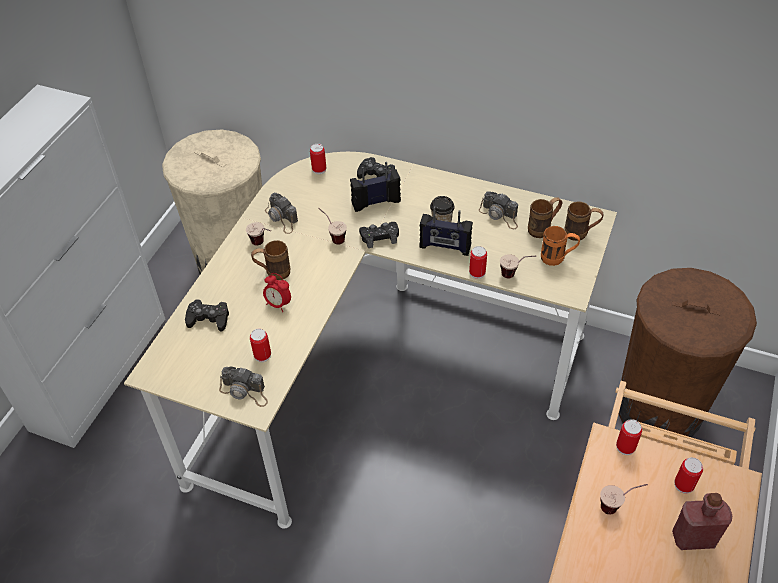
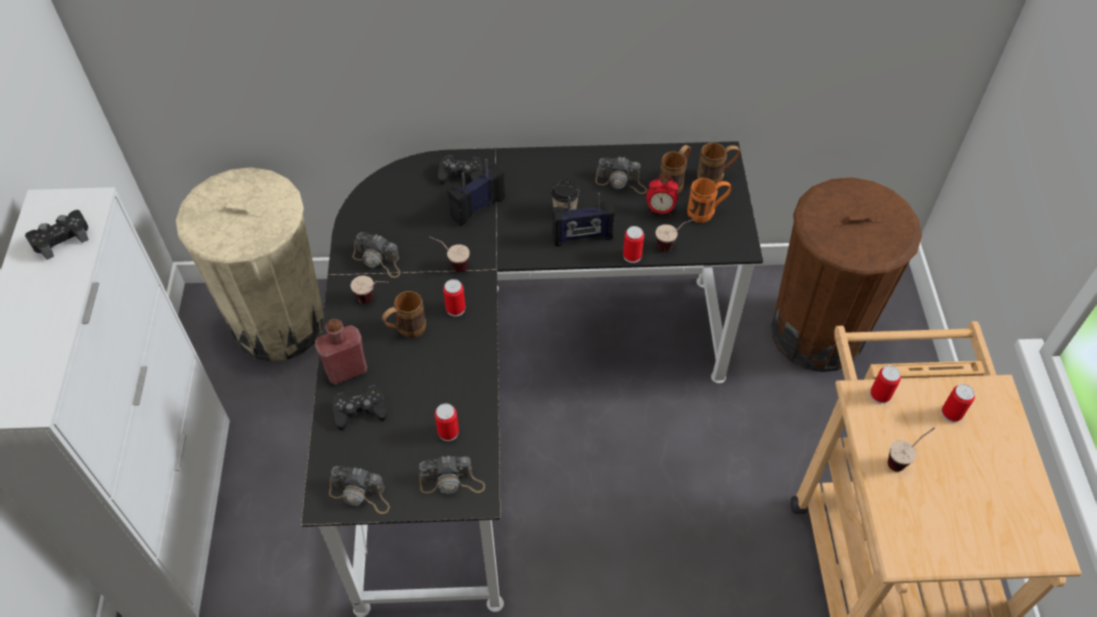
camera: 25 degrees left, 5 degrees up
beige desk [124,152,617,529] -> black desk [301,141,763,617]
alarm clock [263,273,291,312] -> alarm clock moved to [646,175,678,217]
can [310,144,326,174] -> can moved to [443,279,465,317]
black game controller [359,222,399,248] -> black game controller moved to [25,210,89,260]
red bottle [672,493,732,550] -> red bottle moved to [315,319,367,385]
none -> camera [329,466,390,514]

